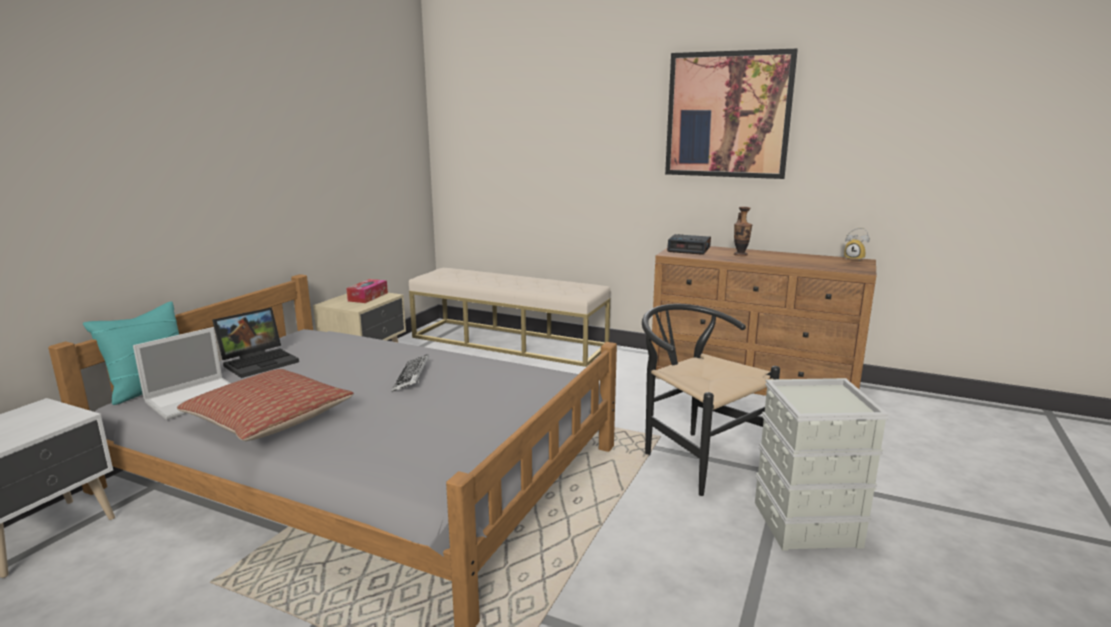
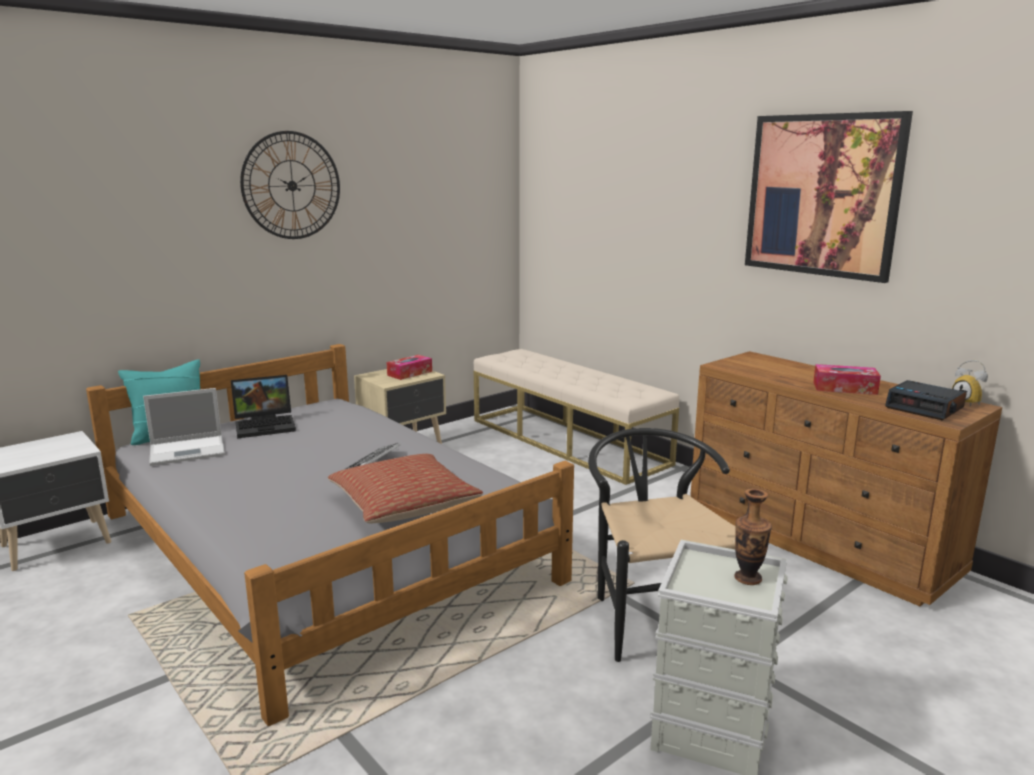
camera: 25 degrees right, 0 degrees up
pillow [177,369,354,441] -> pillow moved to [328,454,483,523]
alarm clock [667,234,711,255] -> alarm clock moved to [885,380,967,420]
vase [734,207,752,256] -> vase moved to [734,488,772,585]
none -> wall clock [240,131,340,239]
none -> tissue box [813,364,881,395]

